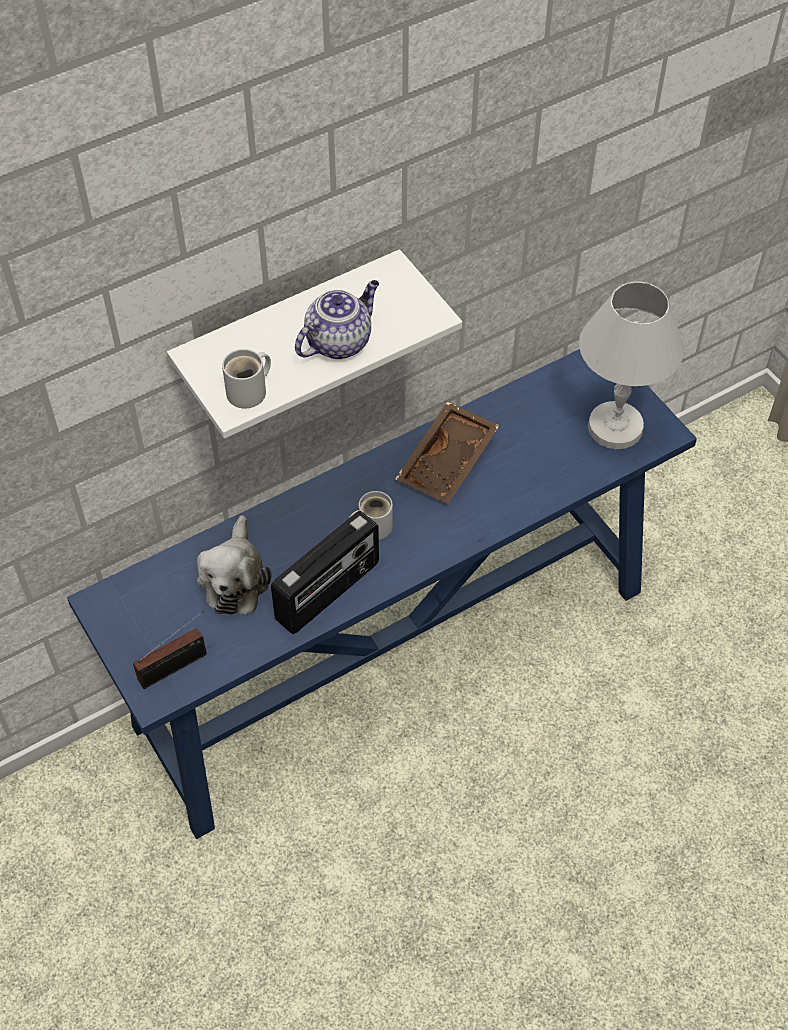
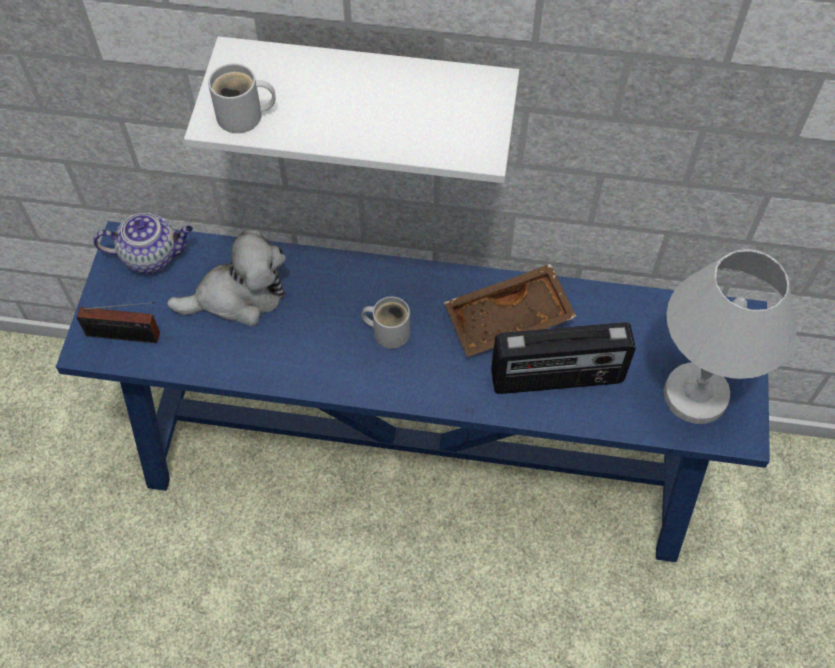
camera: 40 degrees right, 5 degrees up
plush toy [197,515,271,615] -> plush toy turned 150 degrees counterclockwise [167,230,286,326]
radio [271,511,379,634] -> radio moved to [491,322,636,394]
teapot [295,280,379,359] -> teapot moved to [93,213,193,274]

